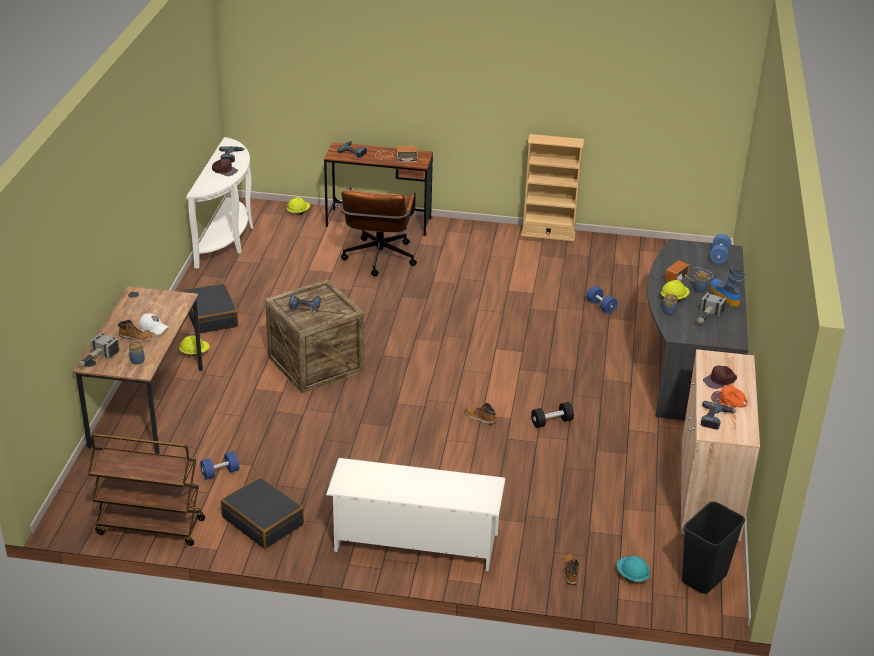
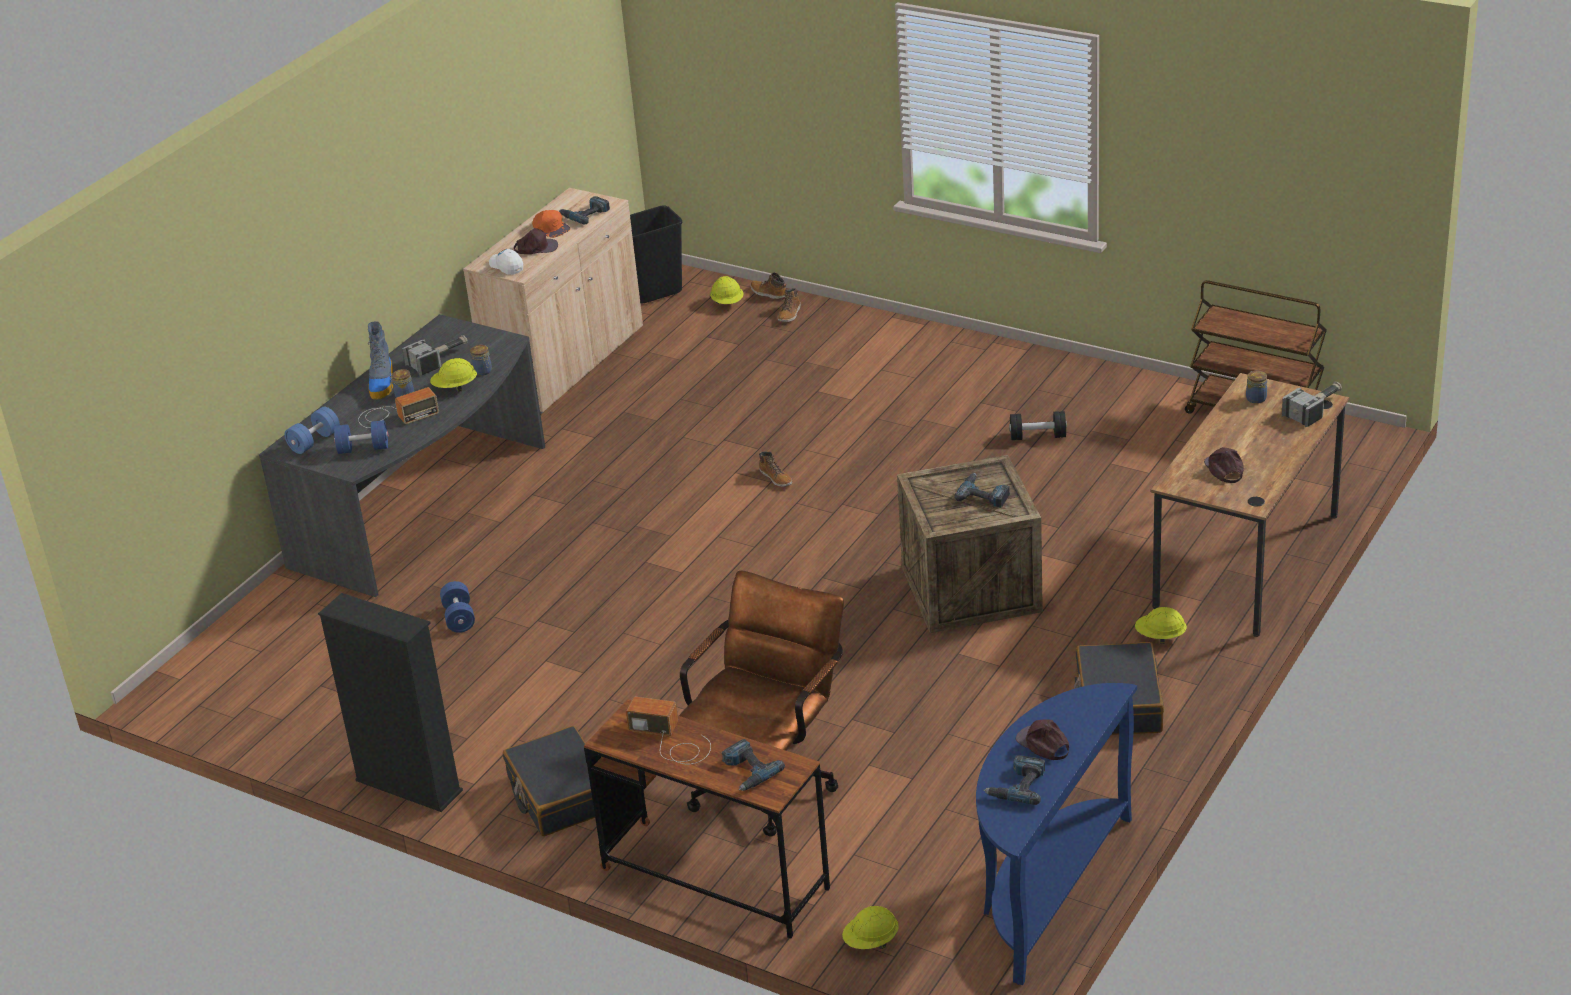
camera: 155 degrees left, 0 degrees up
boot [117,320,153,342] -> boot moved to [750,273,786,300]
white cap [140,313,168,335] -> white cap moved to [489,249,523,275]
white console table [186,137,254,269] -> blue console table [976,683,1137,985]
blue dumbbell [200,451,239,480] -> blue dumbbell moved to [334,420,388,454]
black suitcase [221,477,304,549] -> black suitcase moved to [503,726,595,836]
white shoe rack [326,458,505,571] -> none
beige bookcase [521,134,584,241] -> black bookcase [318,593,463,812]
black dumbbell [531,402,574,428] -> black dumbbell moved to [1009,411,1067,440]
turquoise hard hat [617,556,650,582] -> yellow hard hat [710,276,743,304]
none -> brown cap [1204,447,1244,483]

